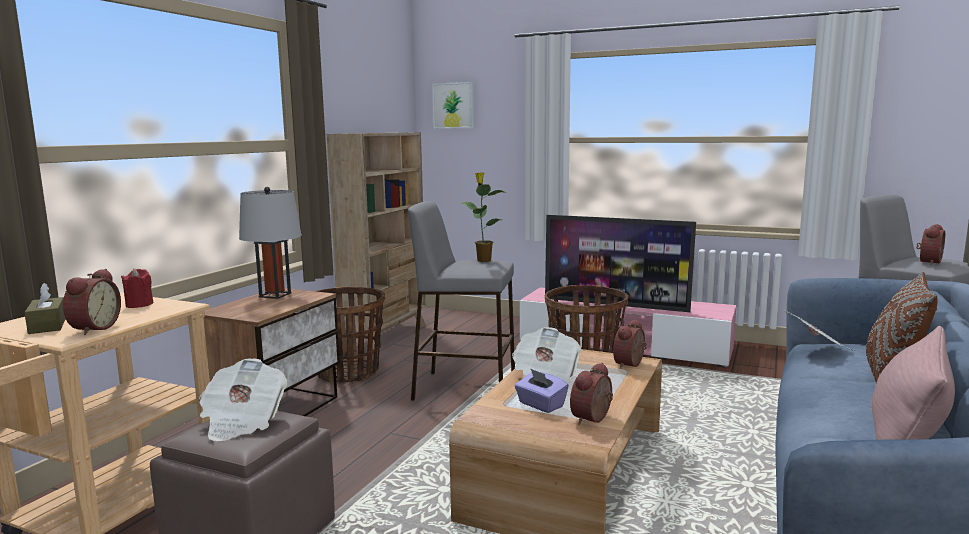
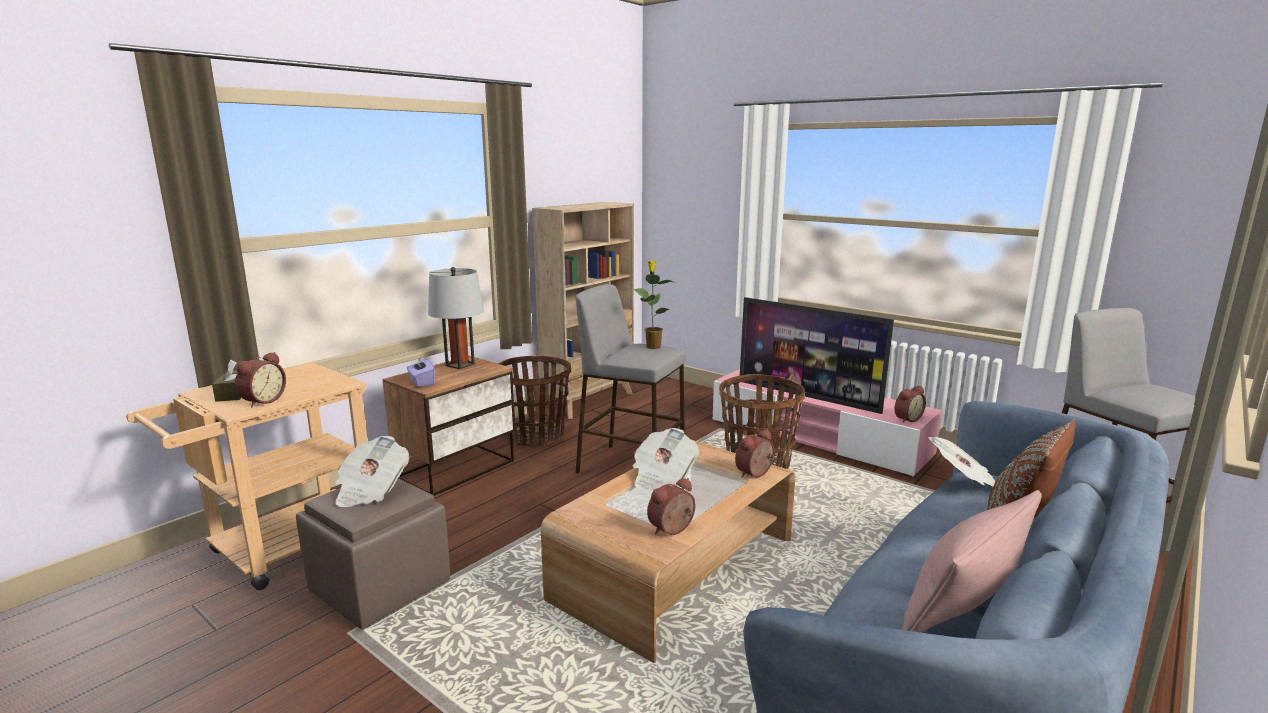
camera: 15 degrees right, 5 degrees up
red candle [121,268,154,308] -> none
picture [432,82,474,129] -> none
purple tissue box [515,368,569,413] -> purple tissue box moved to [407,360,435,388]
alarm clock [916,224,945,265] -> alarm clock moved to [895,386,926,423]

